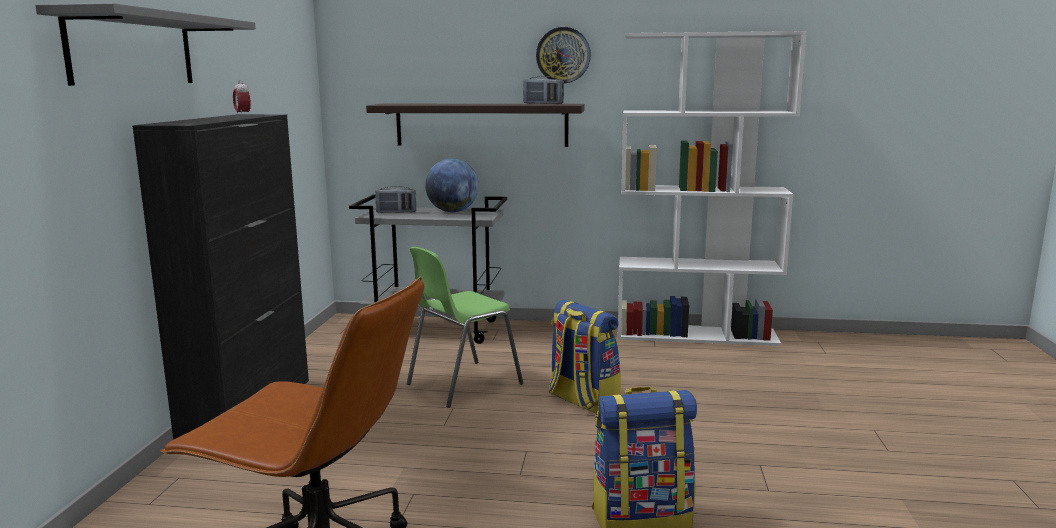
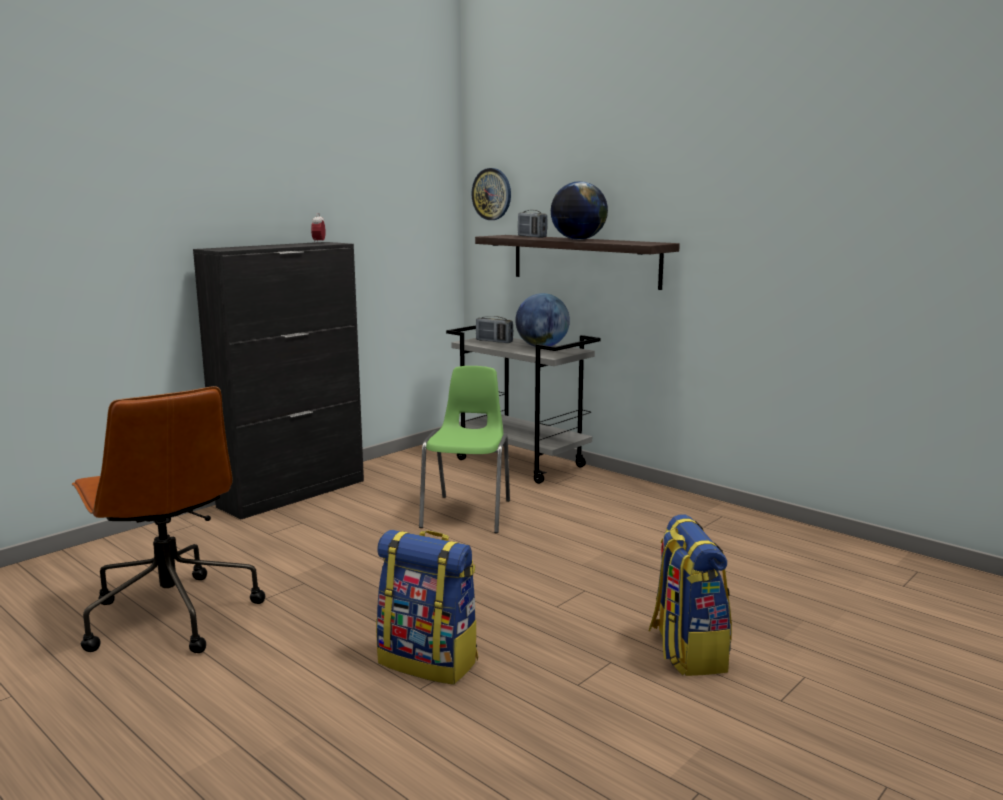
camera: 35 degrees right, 0 degrees up
grey shelf [35,3,256,86] -> none
green chair [407,247,523,408] -> green chair turned 105 degrees clockwise [419,366,510,533]
radio [523,76,564,104] -> radio moved to [518,210,548,238]
wall clock [536,27,591,83] -> wall clock moved to [471,168,511,220]
backpack [549,300,621,414] -> backpack moved to [649,514,732,676]
white bookcase [617,31,807,346] -> none
none -> globe [551,181,608,240]

